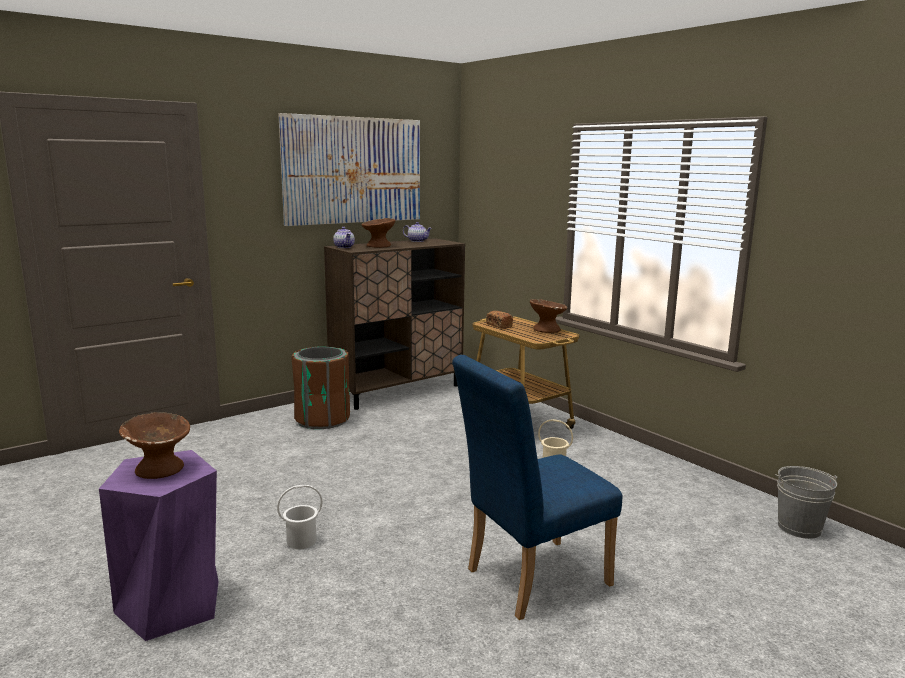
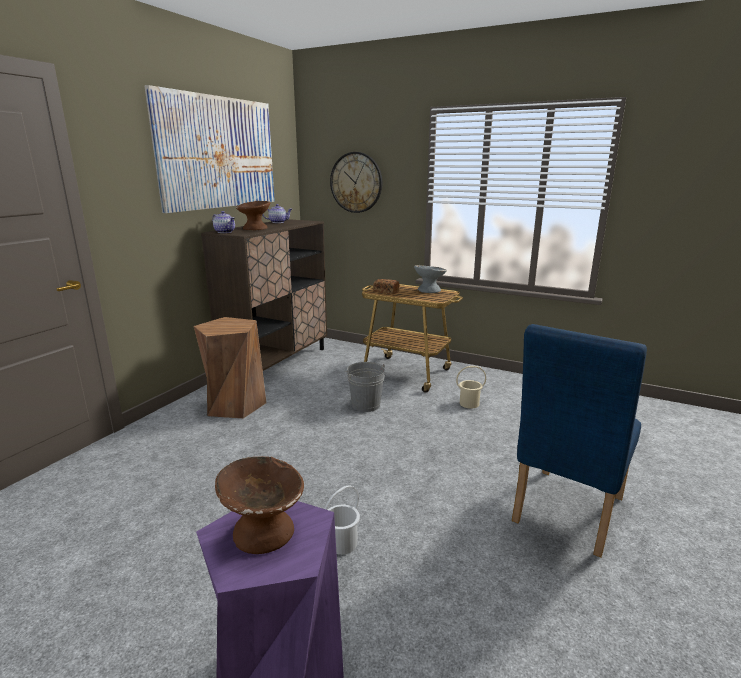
camera: 25 degrees left, 5 degrees up
brown trash can [291,347,350,429] -> brown stool [194,317,267,419]
brown bowl [530,299,567,333] -> grey bowl [414,265,447,293]
grey bucket [775,466,837,539] -> grey bucket moved to [345,362,385,412]
none -> wall clock [330,152,382,213]

